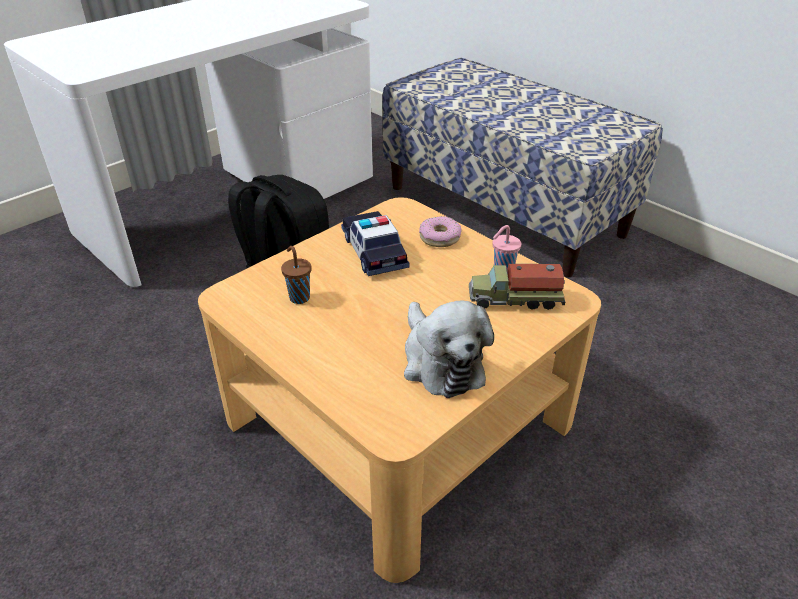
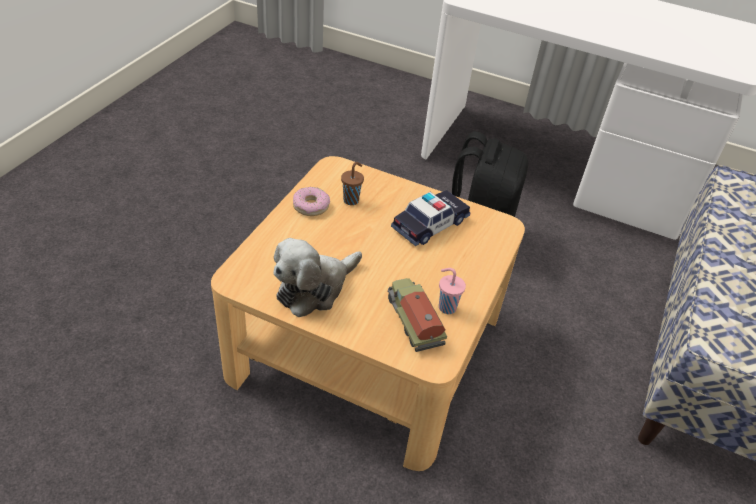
camera: 65 degrees right, 5 degrees up
donut [419,216,461,247] -> donut moved to [293,187,330,216]

